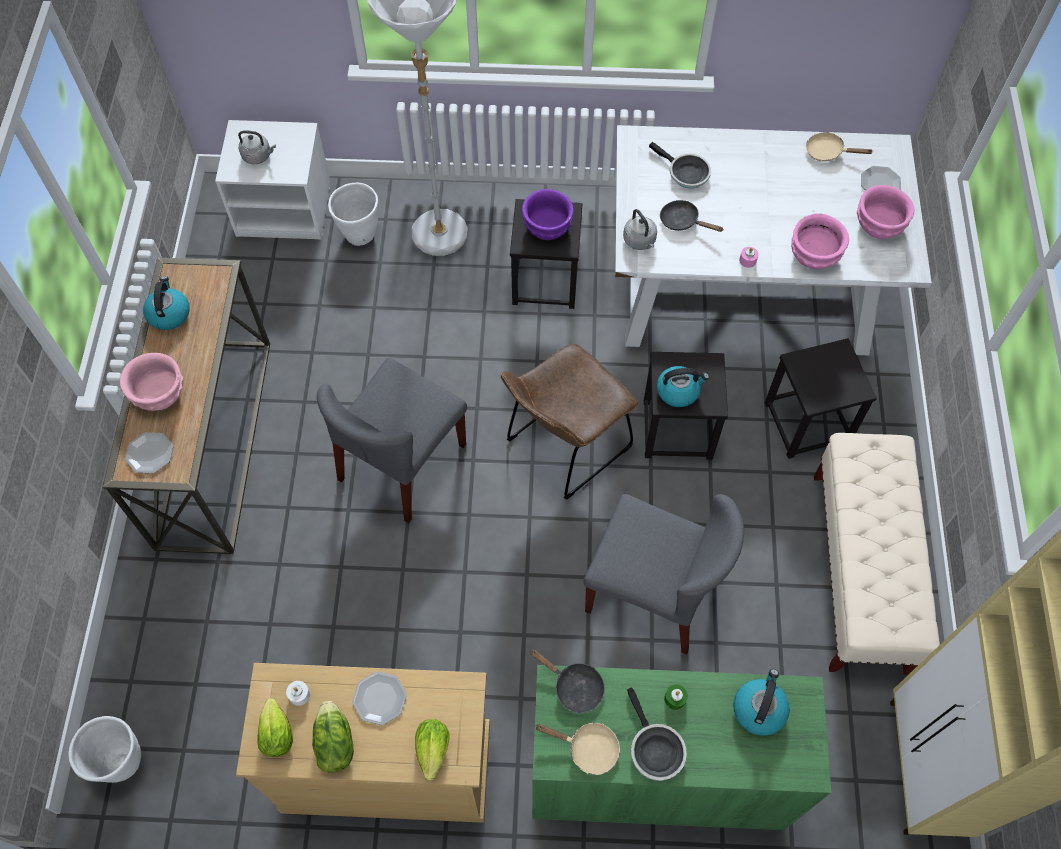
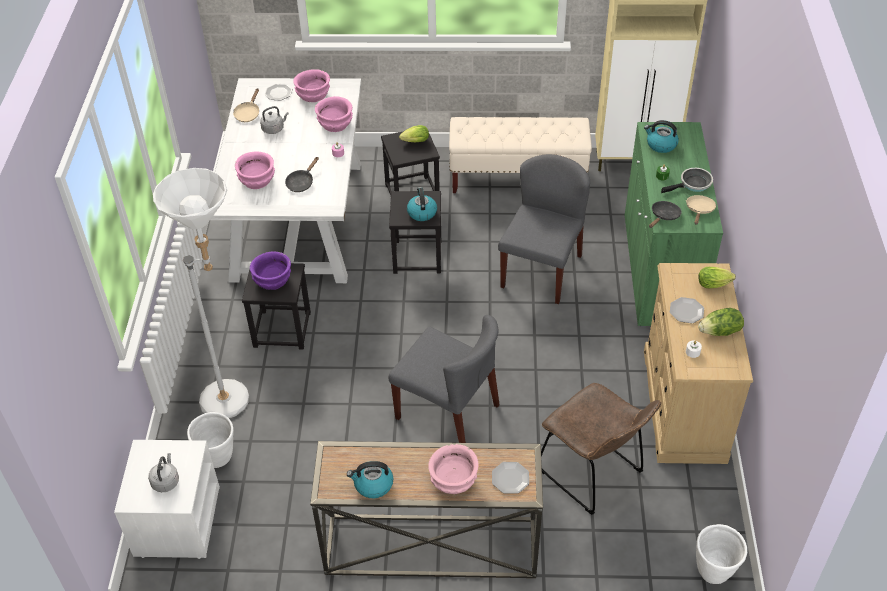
camera: 90 degrees left, 15 degrees down
lettuce [257,698,293,757] -> lettuce moved to [399,125,429,142]
brown chair [501,344,638,499] -> brown chair moved to [541,383,661,515]
grey kettle [623,209,657,250] -> grey kettle moved to [260,106,289,134]
frying pan [649,142,711,189] -> pink bowl [235,152,275,189]

